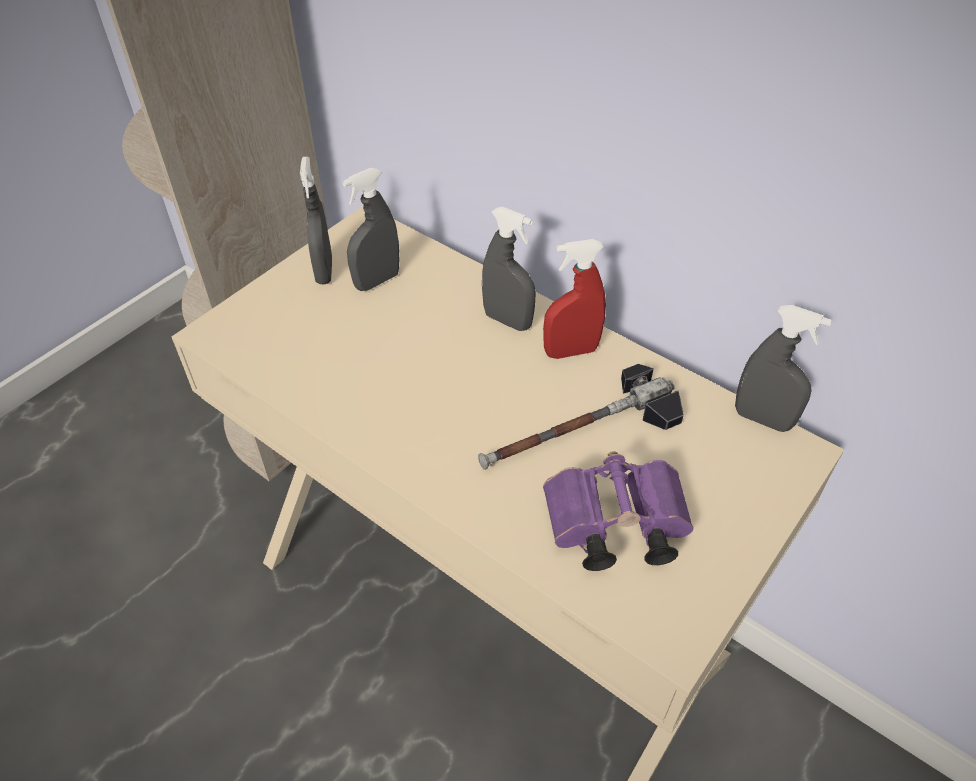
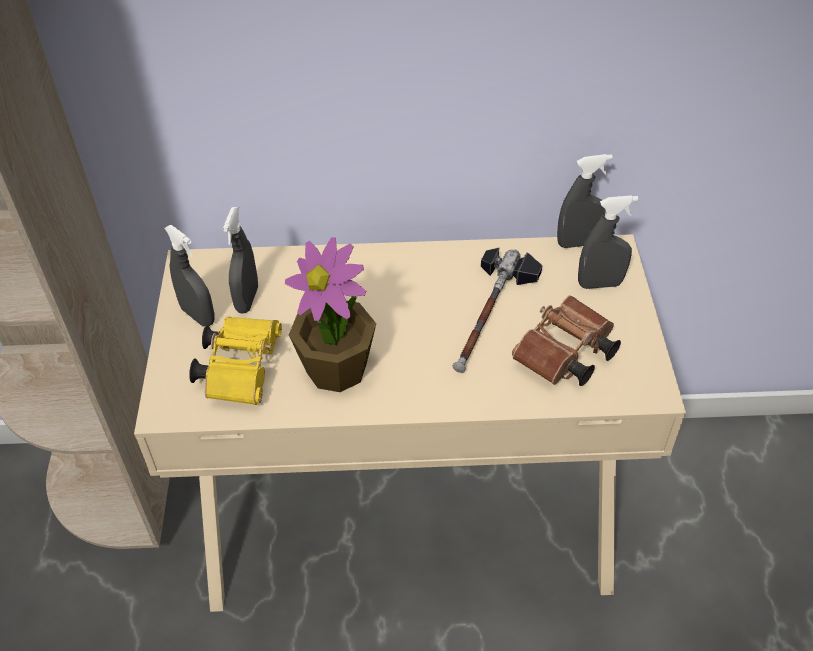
camera: 40 degrees left, 0 degrees up
grey spray bottle [482,206,536,331] -> grey spray bottle moved to [578,195,638,289]
red spray bottle [543,239,606,359] -> none
purple binoculars [543,451,693,571] -> brown binoculars [512,296,621,386]
none -> yellow binoculars [189,317,282,405]
none -> potted plant [285,237,376,392]

